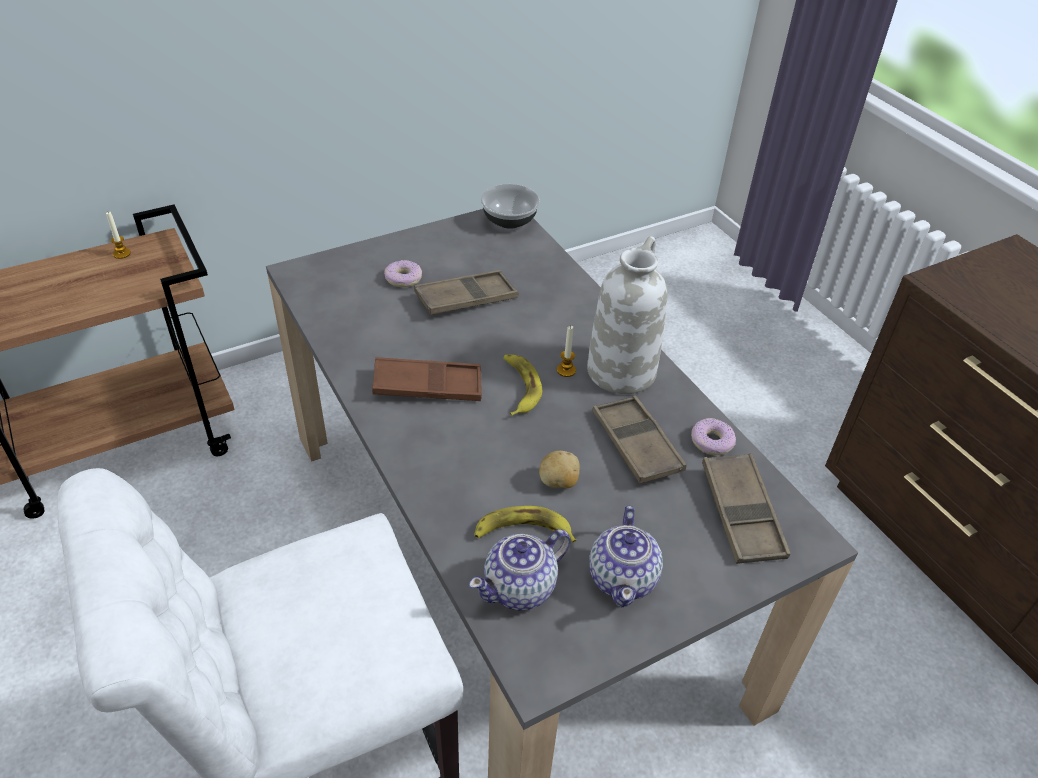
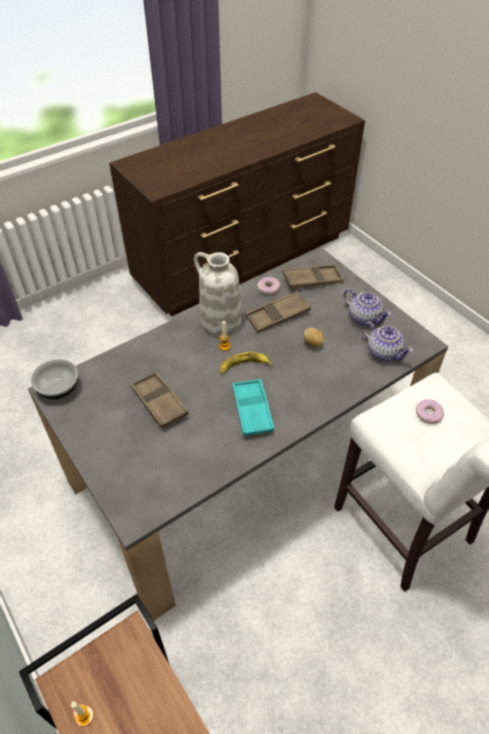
camera: 95 degrees left, 5 degrees up
brown tray [372,357,482,401] -> turquoise tray [232,379,274,436]
donut [384,260,422,287] -> donut moved to [416,399,444,424]
banana [474,506,576,542] -> none
teapot [589,506,663,608] -> teapot turned 45 degrees clockwise [343,289,392,326]

